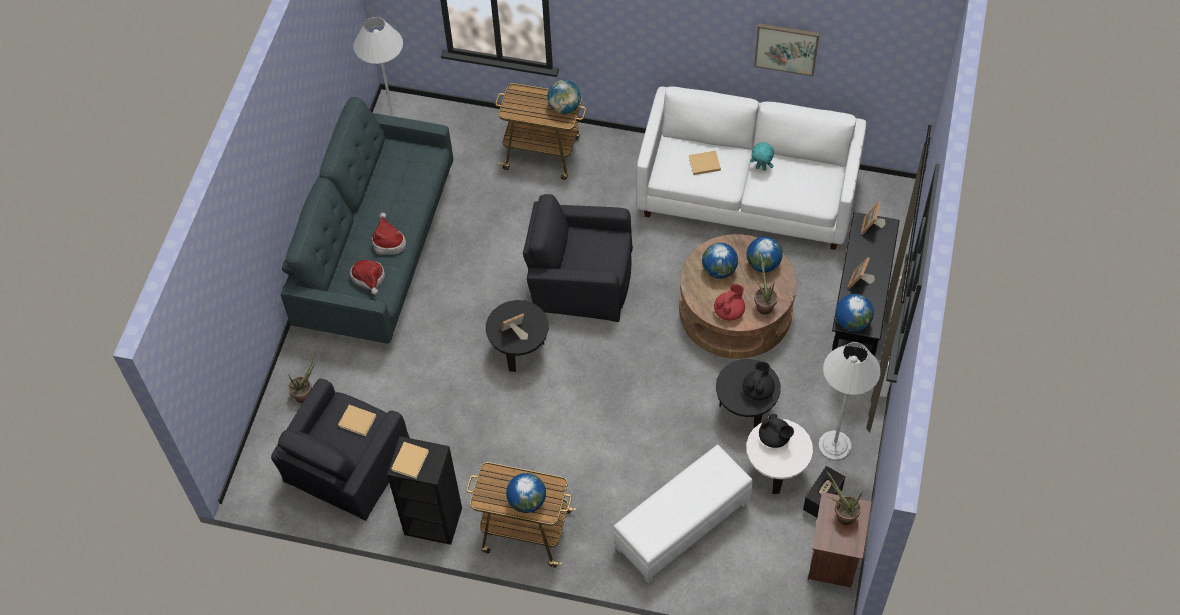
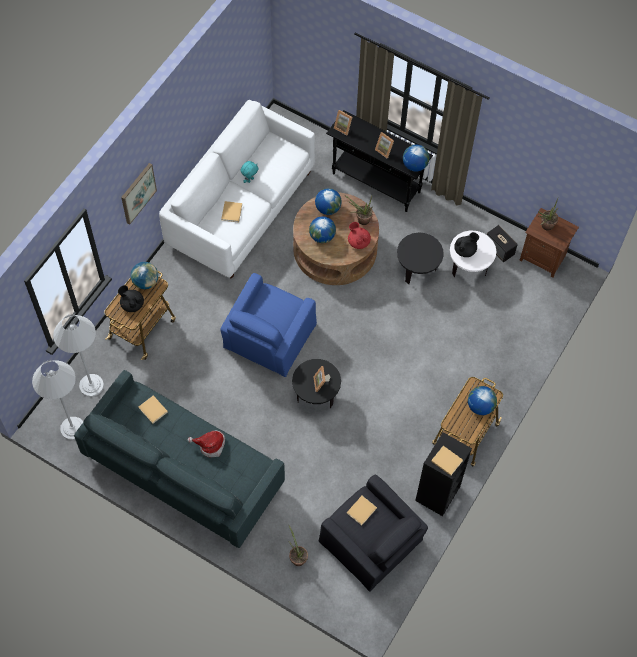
camera: 75 degrees left, 5 degrees up
hat [350,260,385,295] -> none
black armchair [523,194,633,322] -> blue armchair [221,273,317,377]
white ottoman [613,445,753,583] -> none
black teapot [743,362,775,400] -> black teapot moved to [118,286,144,312]
picture [754,24,819,76] -> picture moved to [121,163,157,225]
white floor lamp [818,342,880,461] -> white floor lamp moved to [53,314,104,397]
none -> beige book [139,395,168,423]

